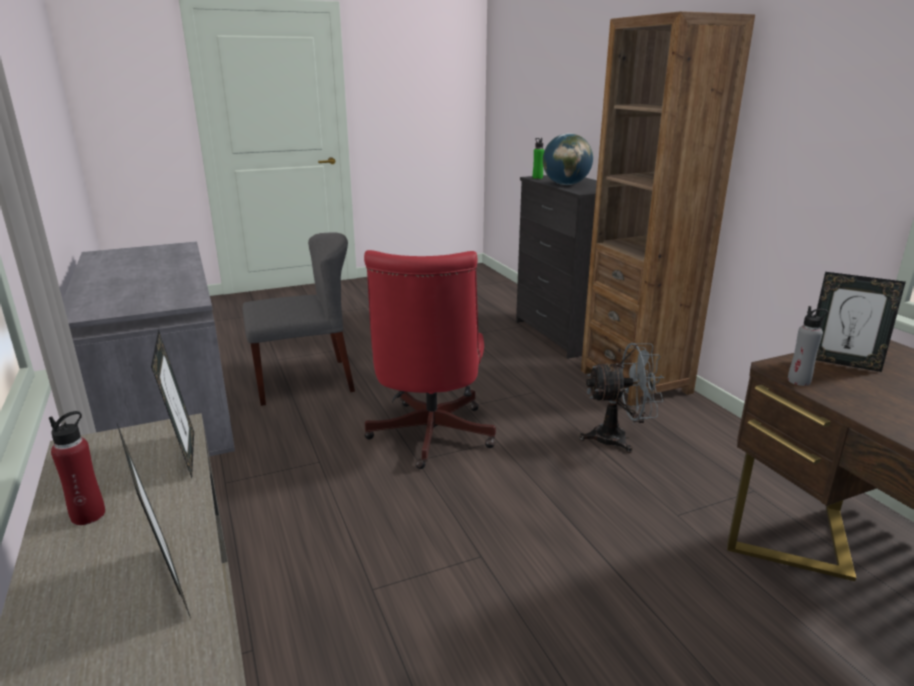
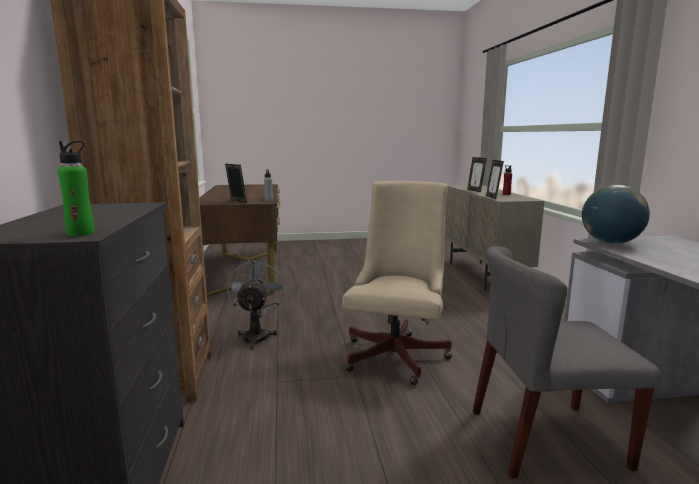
camera: 165 degrees left, 10 degrees down
red office chair [364,250,496,469] -> beige office chair [342,181,452,385]
globe [543,133,593,185] -> globe moved to [582,185,650,244]
grey fan [579,343,664,453] -> grey fan turned 75 degrees clockwise [227,260,285,350]

